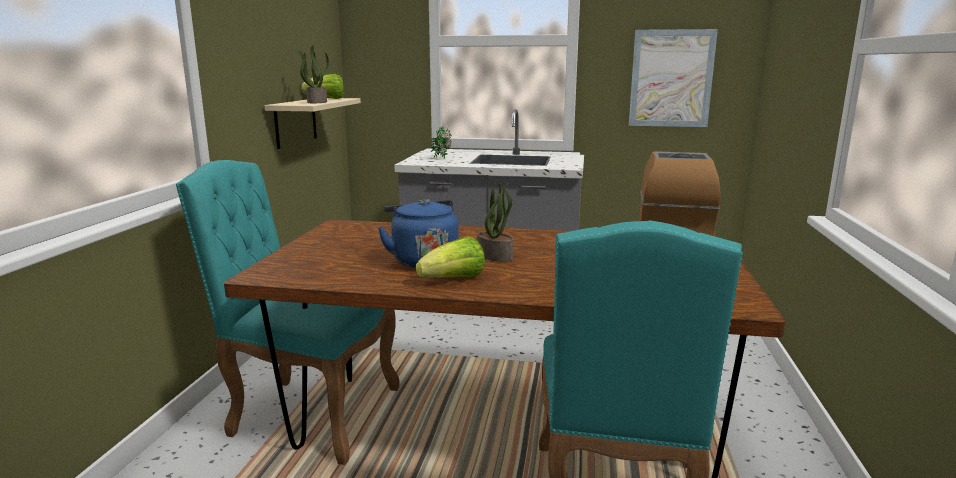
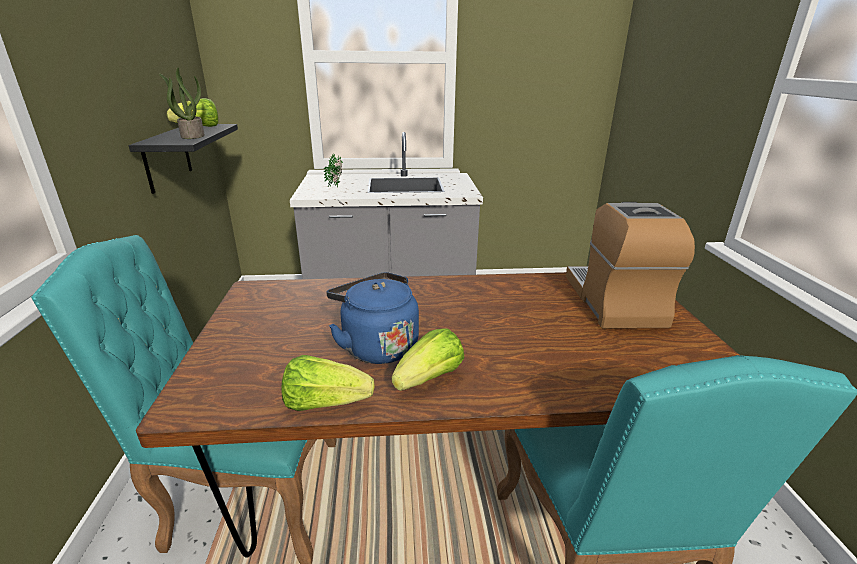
camera: 15 degrees left, 10 degrees up
beige shelf [265,98,361,149] -> black shelf [129,124,238,194]
potted plant [477,180,514,262] -> none
picture [629,29,718,127] -> none
none -> lettuce [281,355,375,411]

